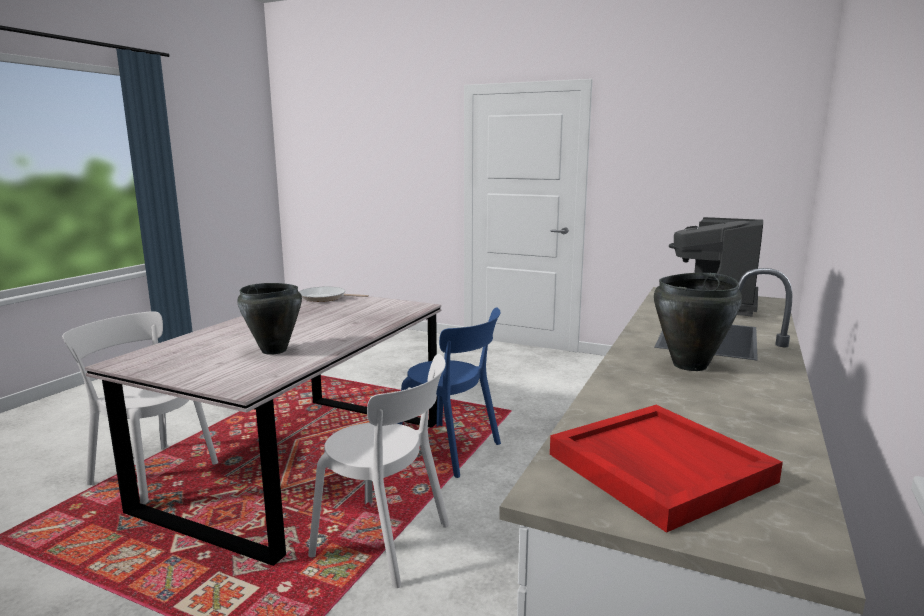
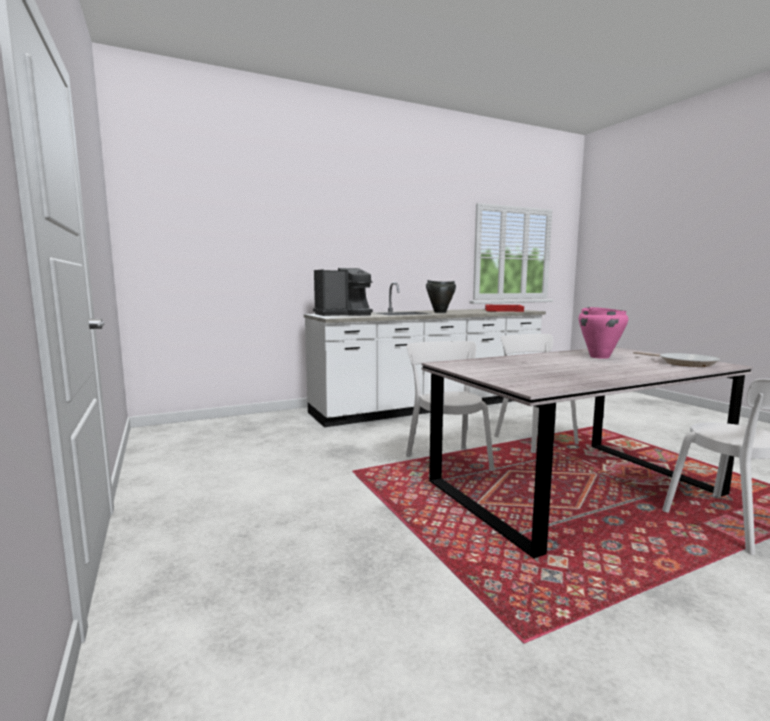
camera: 140 degrees left, 5 degrees down
black cooking pot [237,283,302,355] -> pink cooking pot [579,307,628,359]
frying pan [299,287,369,302] -> frying pan moved to [633,352,720,367]
blue chair [397,307,501,478] -> white chair [406,341,494,471]

